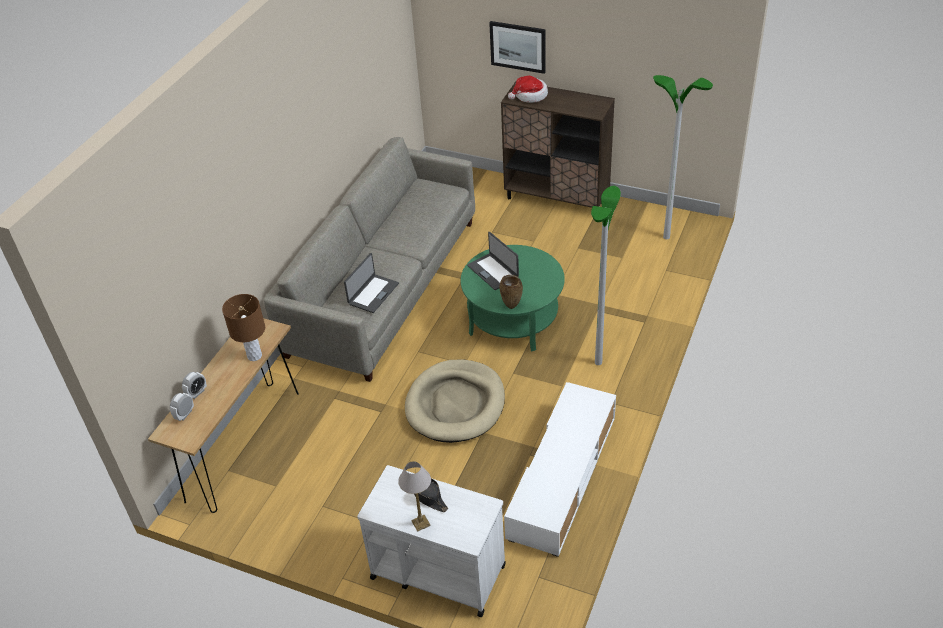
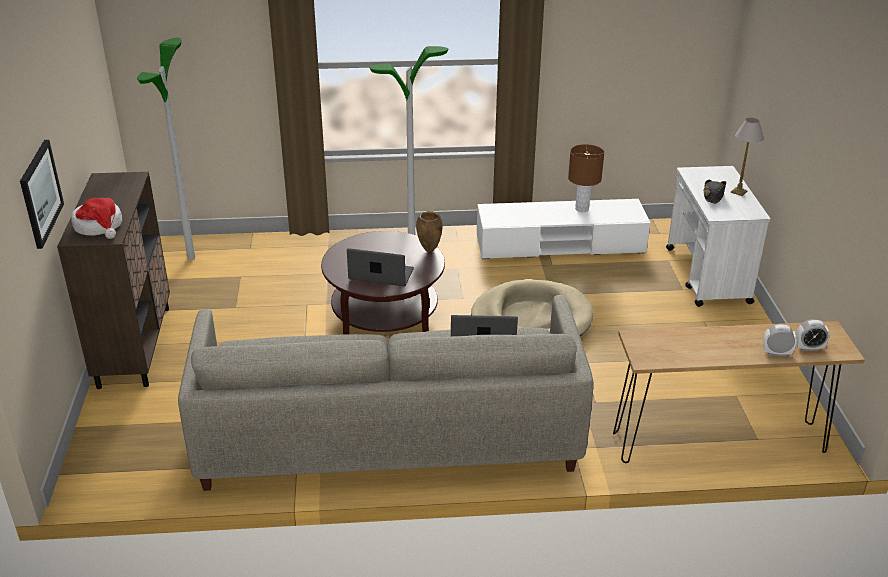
camera: 120 degrees left, 10 degrees down
brown table lamp [222,294,265,361] -> brown table lamp moved to [568,144,604,212]
green coffee table [461,245,565,351] -> brown coffee table [321,231,445,335]
laptop [467,232,519,290] -> laptop turned 105 degrees counterclockwise [347,248,414,287]

